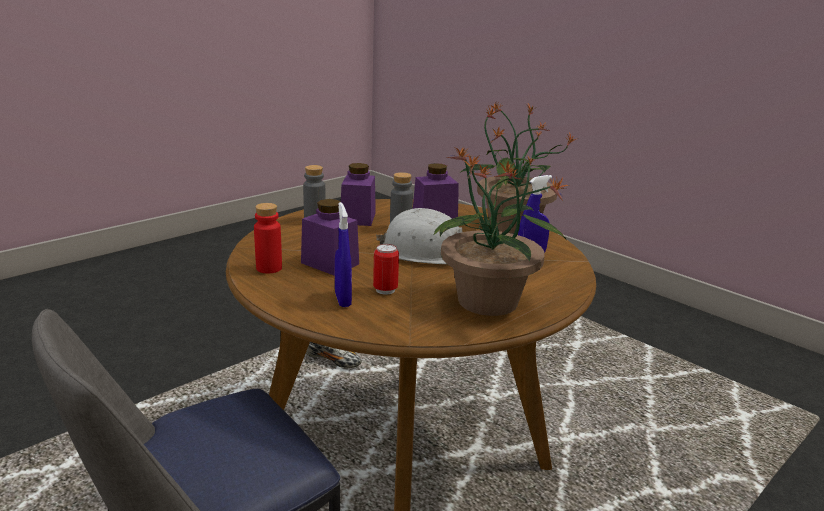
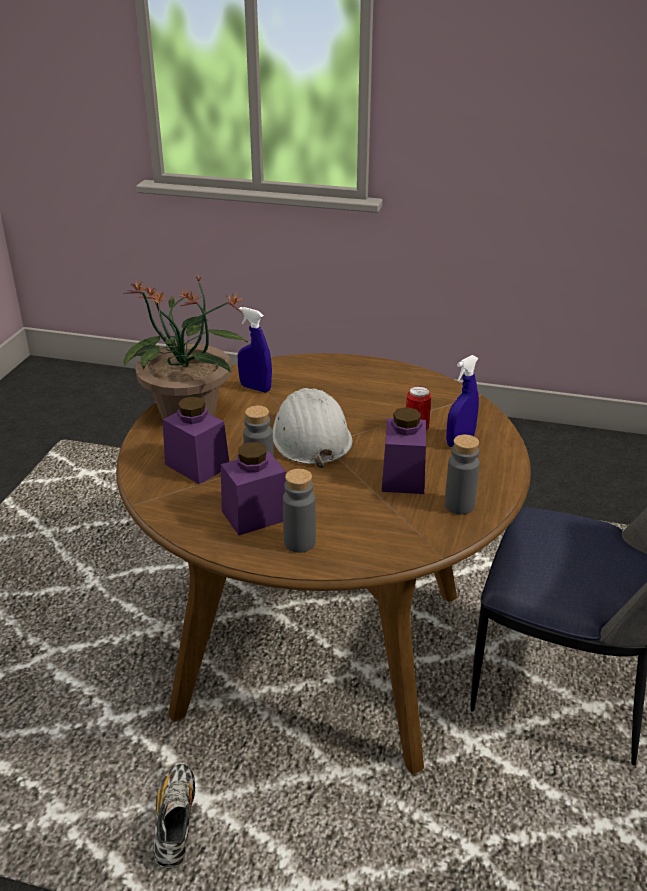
camera: 120 degrees left, 10 degrees up
red bottle [254,203,282,273] -> grey bottle [445,434,480,515]
potted plant [434,147,569,316] -> none

